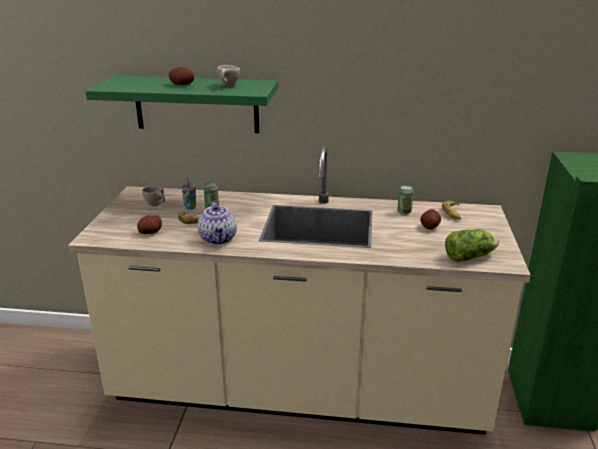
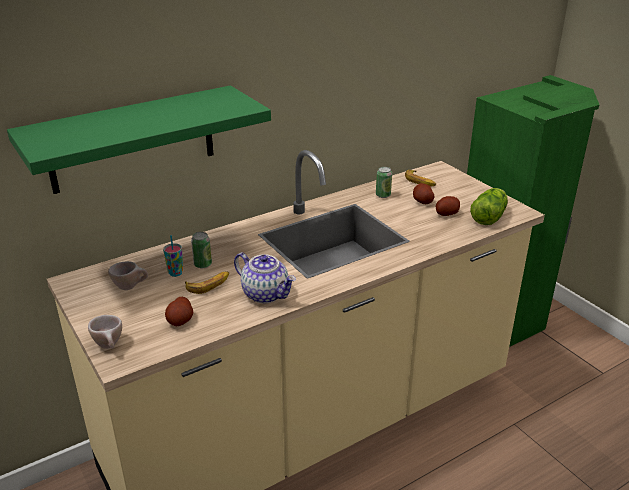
camera: 40 degrees left, 5 degrees up
potato [169,67,194,85] -> potato moved to [436,196,460,216]
beige cup [217,65,240,86] -> beige cup moved to [88,315,122,349]

